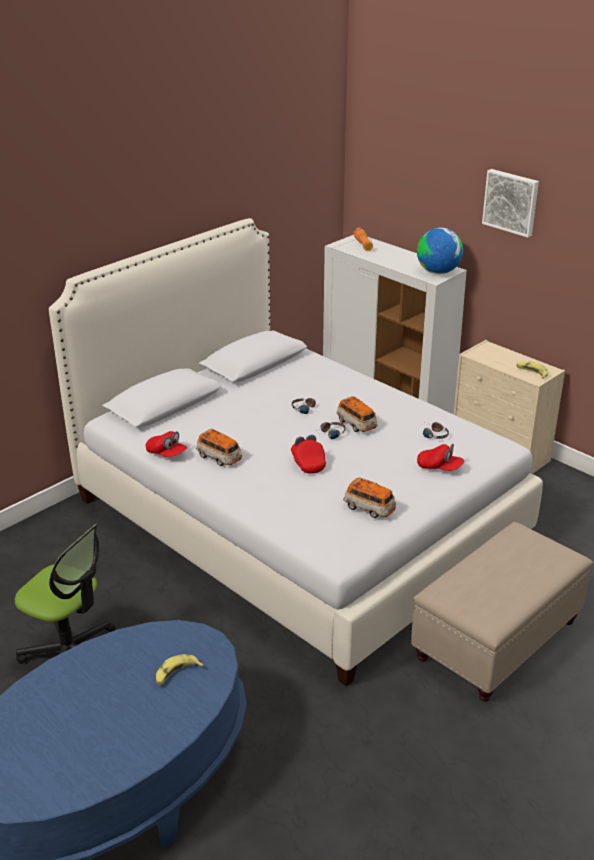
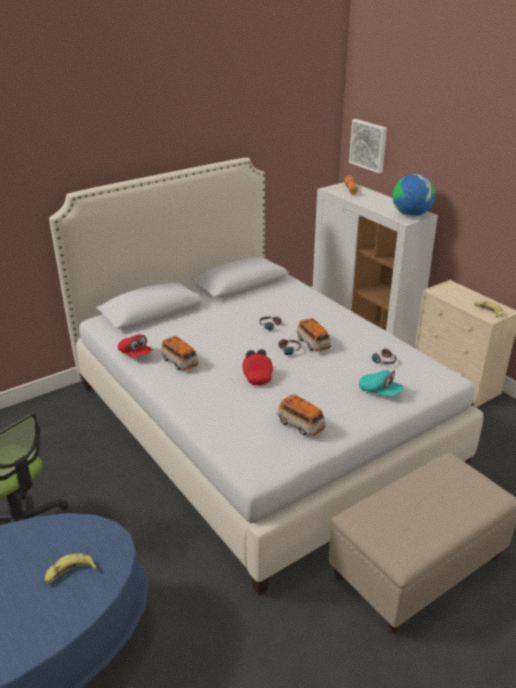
camera: 10 degrees right, 0 degrees up
red cap [417,444,464,471] -> turquoise cap [359,370,404,396]
picture [482,169,539,237] -> picture moved to [349,119,387,173]

